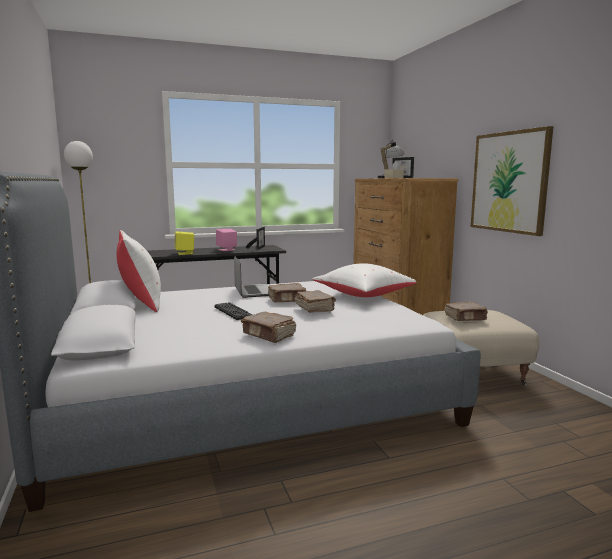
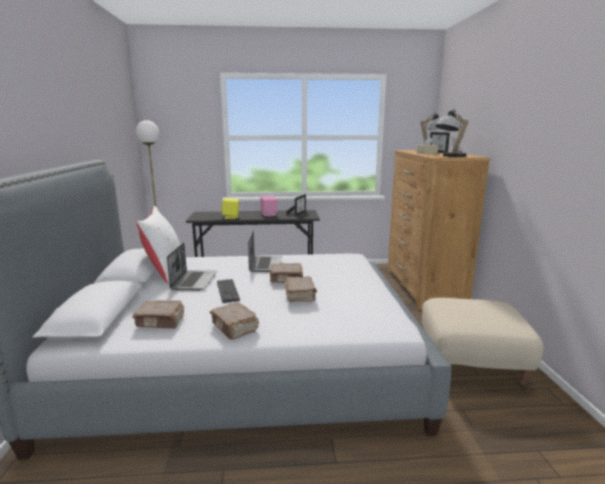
camera: 15 degrees right, 5 degrees up
white pillow [312,263,417,297] -> none
brown book [445,301,487,321] -> brown book moved to [133,300,184,329]
picture [471,126,554,236] -> none
none -> laptop [167,242,217,290]
none -> table lamp [435,109,469,157]

